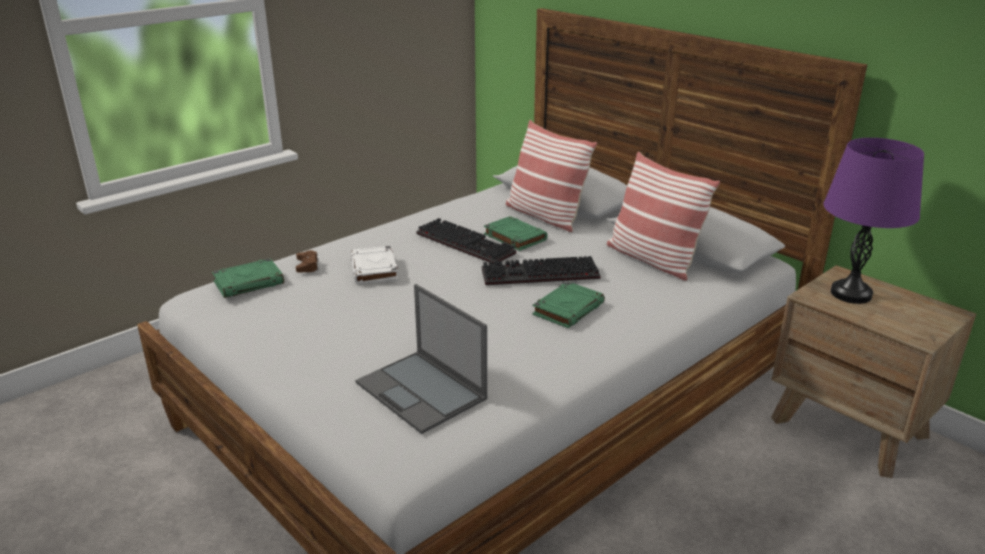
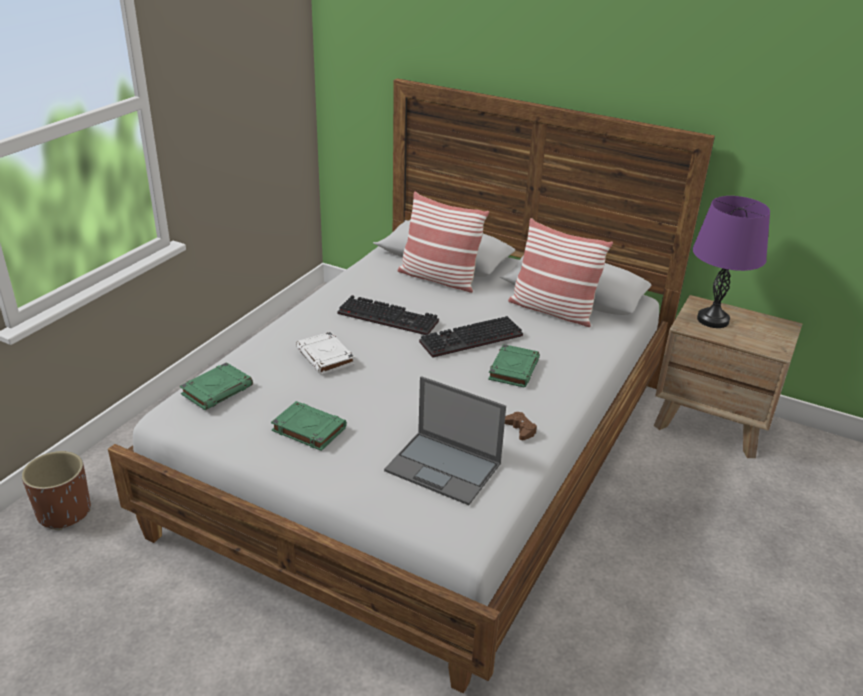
camera: 20 degrees left, 5 degrees up
brown game controller [296,250,319,272] -> brown game controller moved to [505,412,537,440]
green book [484,216,548,251] -> green book moved to [271,401,347,451]
none -> brown planter [22,451,91,530]

